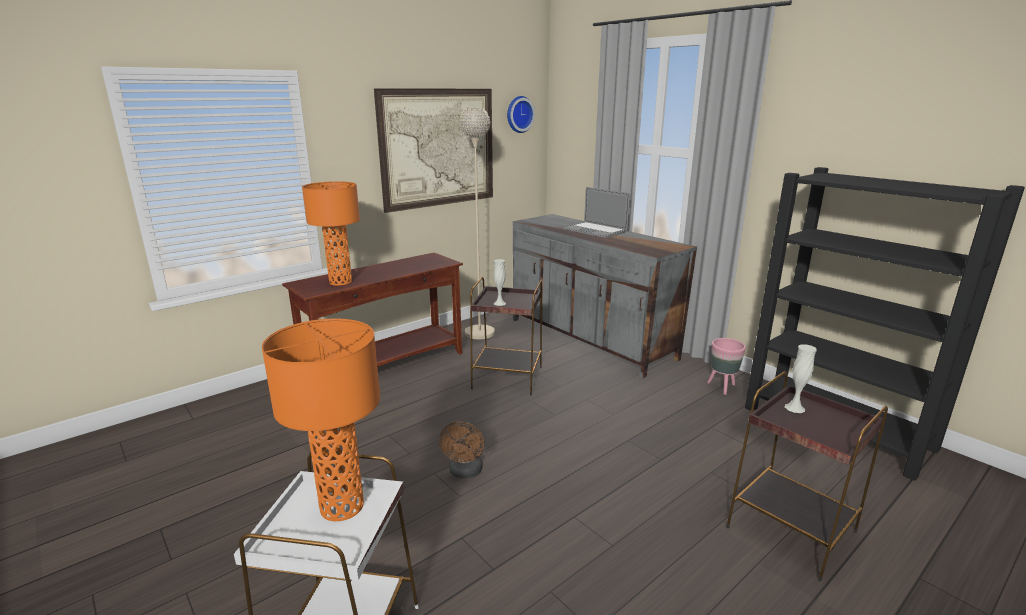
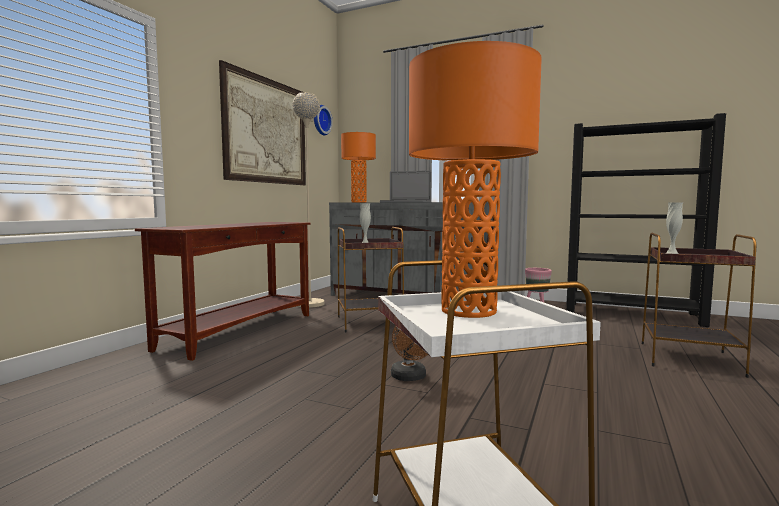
camera: 25 degrees left, 15 degrees down
orange table lamp [302,181,360,286] -> orange table lamp moved to [341,132,376,202]

